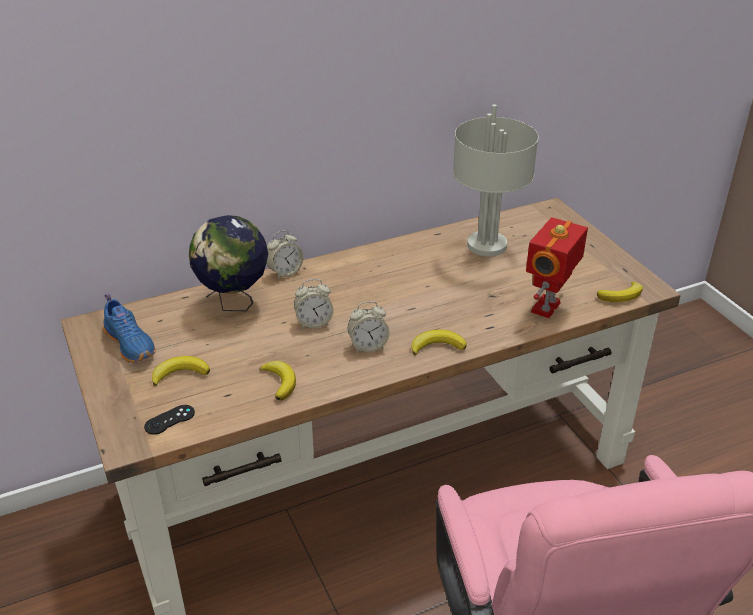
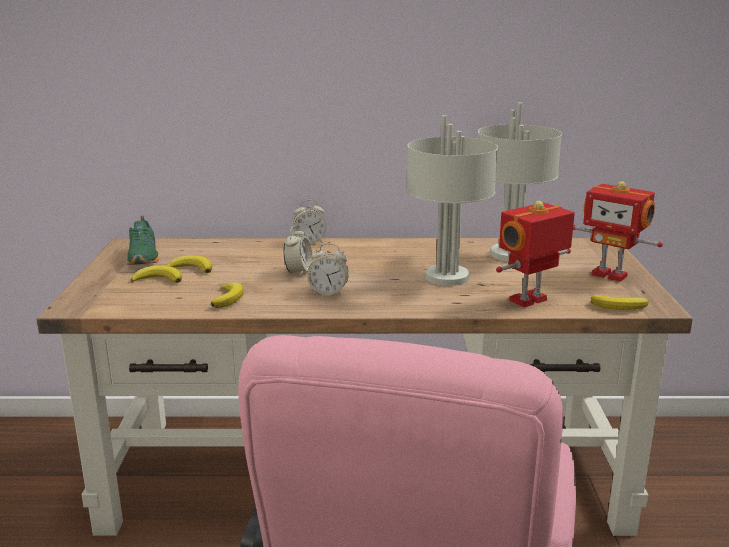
camera: 25 degrees right, 15 degrees down
blue shoe [103,294,156,363] -> green shoe [127,215,159,265]
black game controller [144,405,195,434] -> none
globe [189,215,268,311] -> none
alarm clock [294,279,334,329] -> alarm clock turned 90 degrees counterclockwise [283,226,313,276]
banana [412,330,467,355] -> banana moved to [166,255,212,273]
none -> grey table lamp [407,115,498,286]
none -> toy robot [573,181,663,282]

